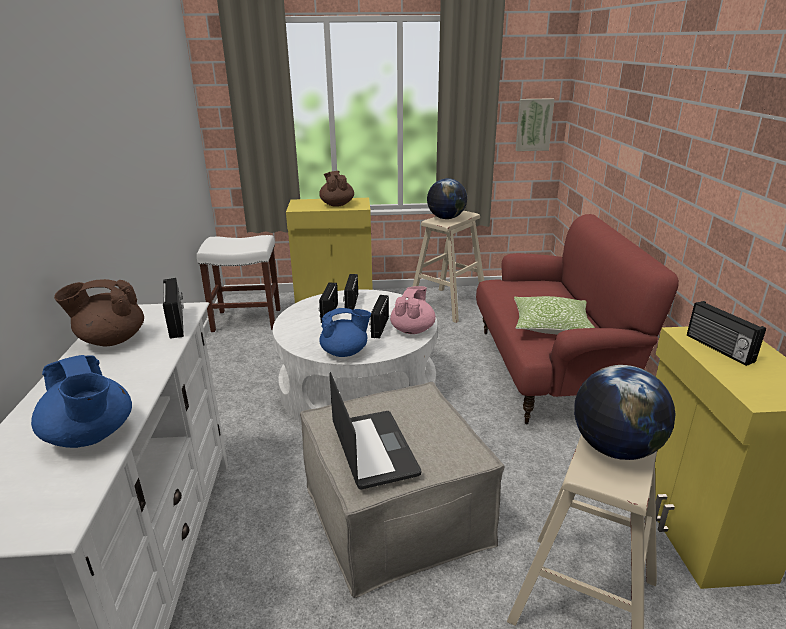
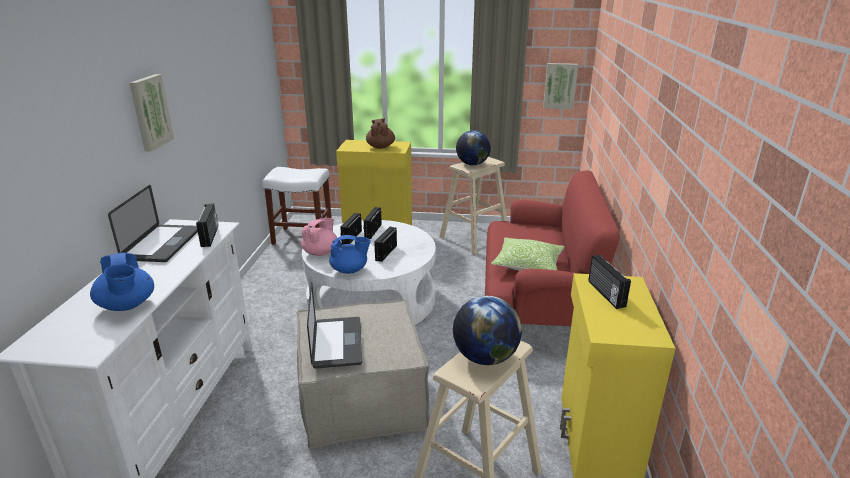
camera: 10 degrees right, 0 degrees up
brown teapot [54,279,144,346] -> laptop [108,185,198,262]
pink teapot [390,286,436,334] -> pink teapot moved to [301,218,337,256]
none -> picture [129,74,174,152]

